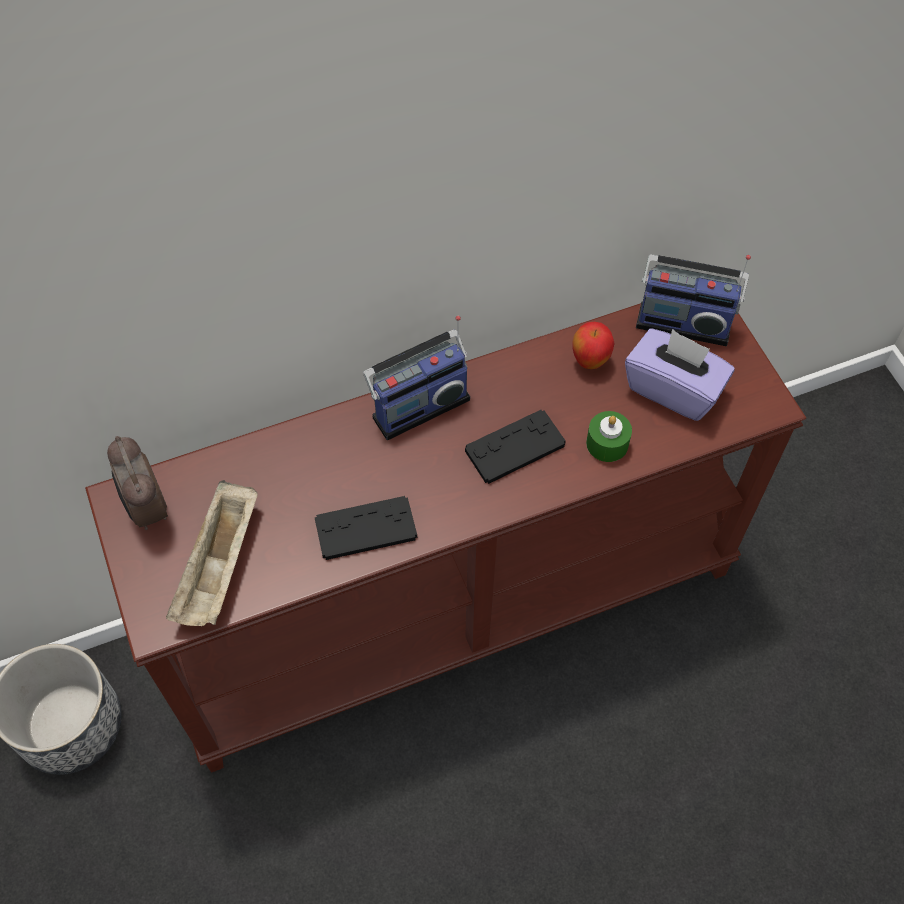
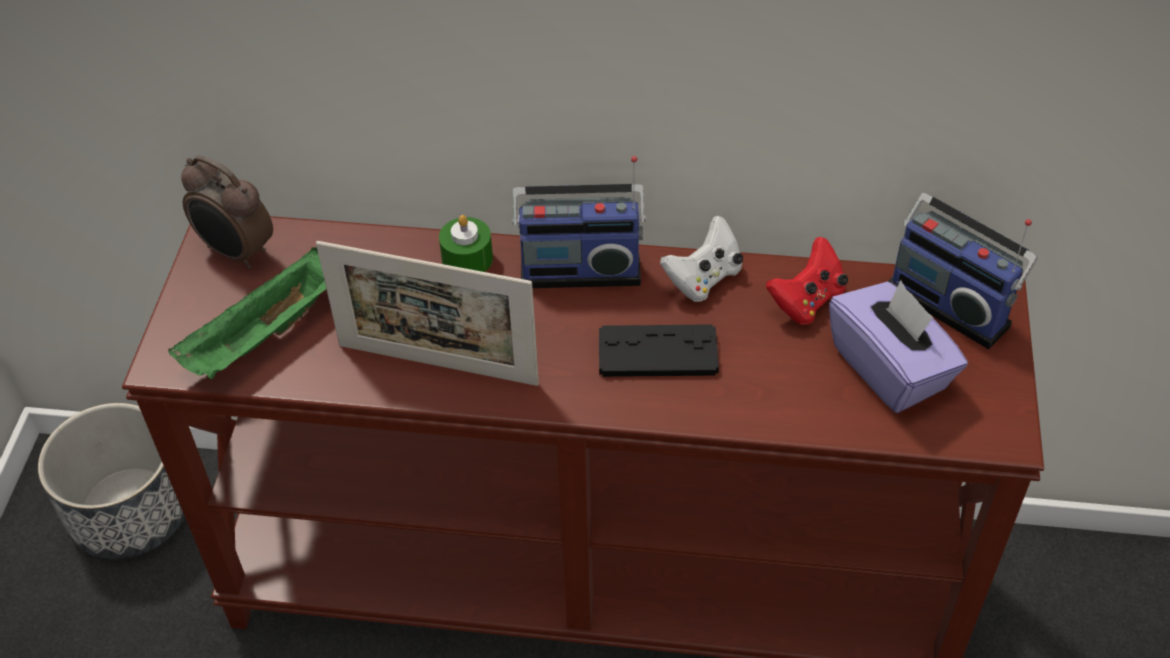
camera: 30 degrees right, 10 degrees down
alarm clock [107,436,168,530] -> alarm clock turned 60 degrees counterclockwise [181,155,273,269]
beige tray [166,480,257,626] -> green tray [168,247,326,379]
black game controller [314,496,417,560] -> picture frame [316,241,539,386]
apple [573,322,615,369] -> red game controller [766,237,848,325]
green candle [586,411,632,462] -> green candle moved to [439,215,493,272]
none -> white game controller [660,216,743,302]

